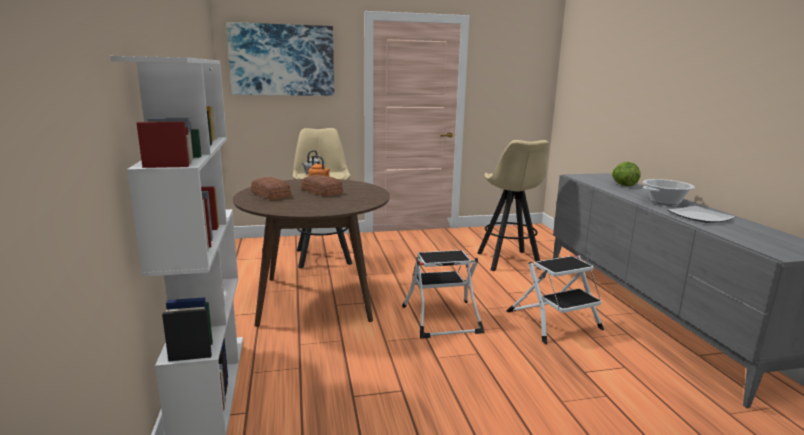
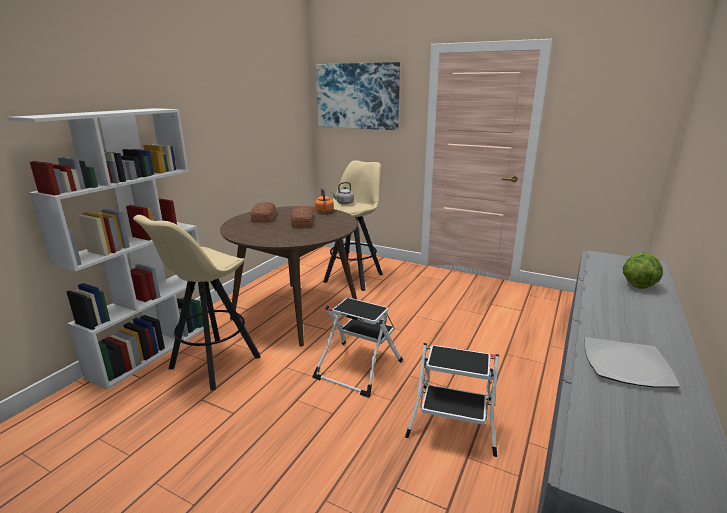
camera: 40 degrees right, 5 degrees up
beige stool [477,140,549,271] -> beige stool moved to [133,215,260,390]
cooking pot [643,179,695,205] -> none

